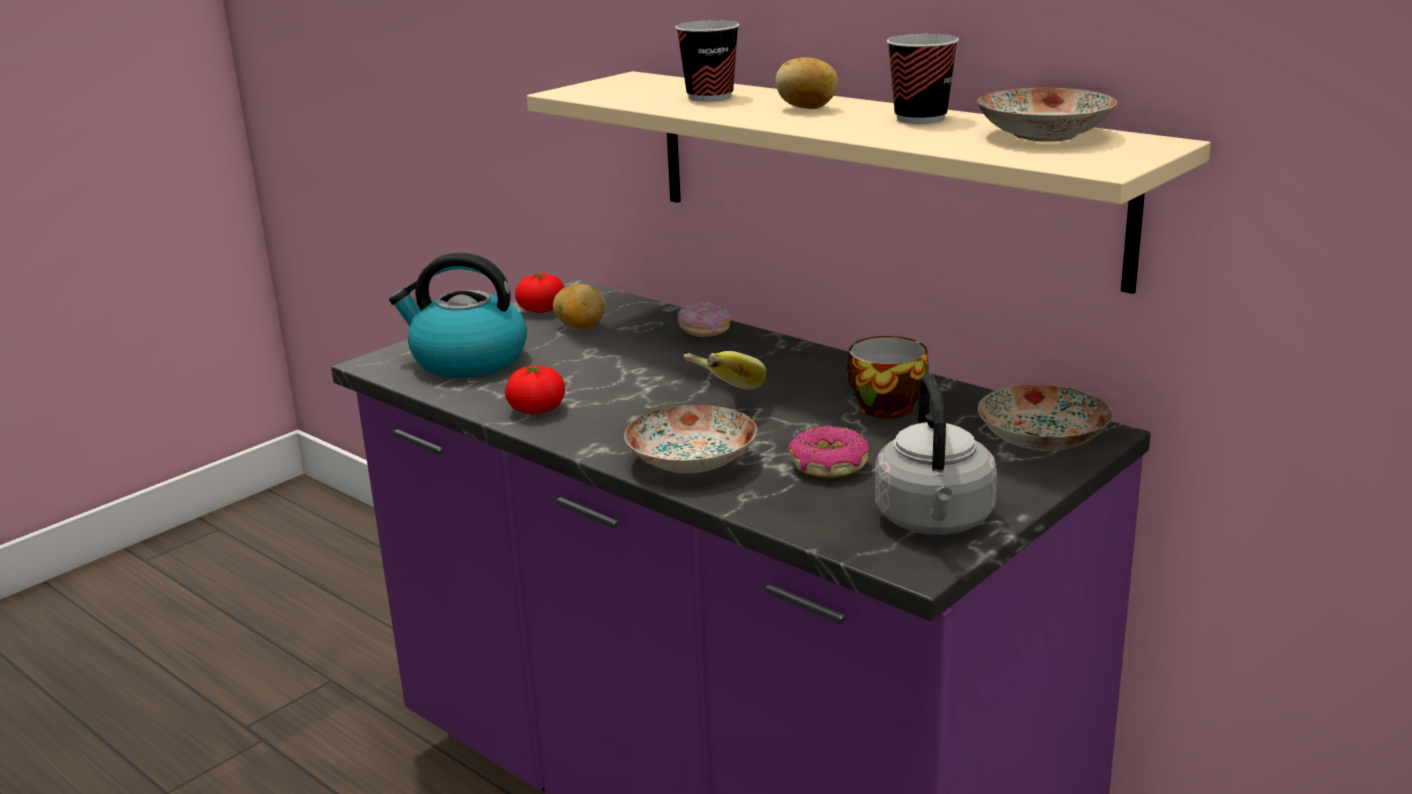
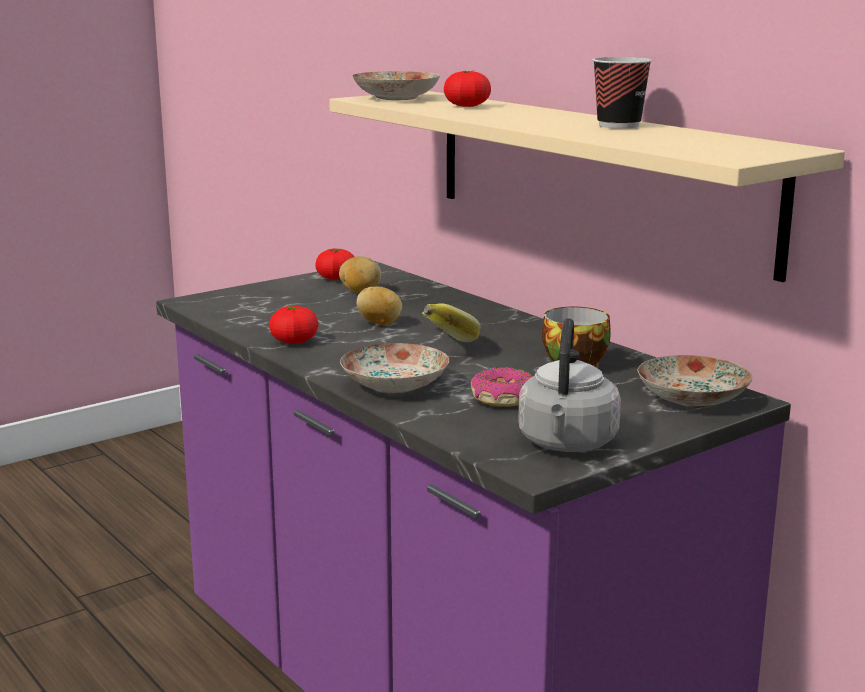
camera: 10 degrees right, 5 degrees down
kettle [389,253,527,378] -> none
cup [675,20,739,102] -> tomato [444,70,491,107]
donut [677,301,731,337] -> none
potato [776,57,838,109] -> potato moved to [357,287,402,325]
plate [977,88,1117,142] -> plate moved to [353,71,440,100]

